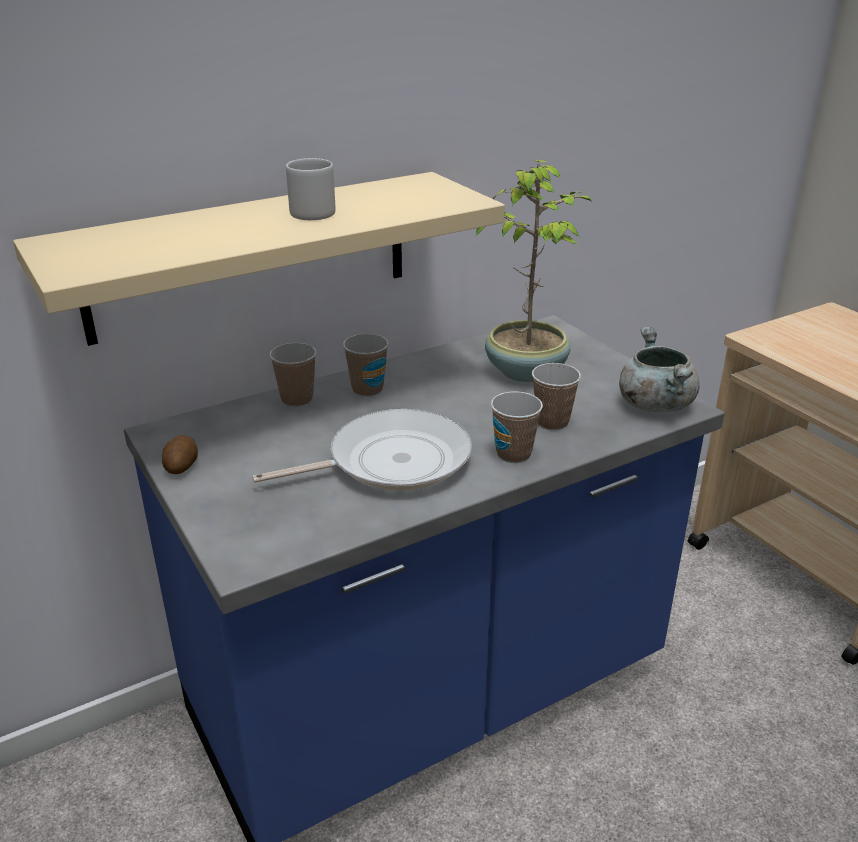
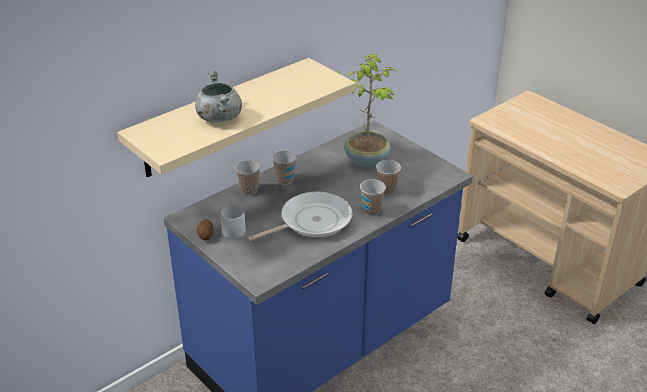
camera: 10 degrees left, 5 degrees up
grey mug [286,158,336,220] -> grey mug moved to [221,205,246,239]
grey cooking pot [619,327,700,412] -> grey cooking pot moved to [195,70,242,123]

